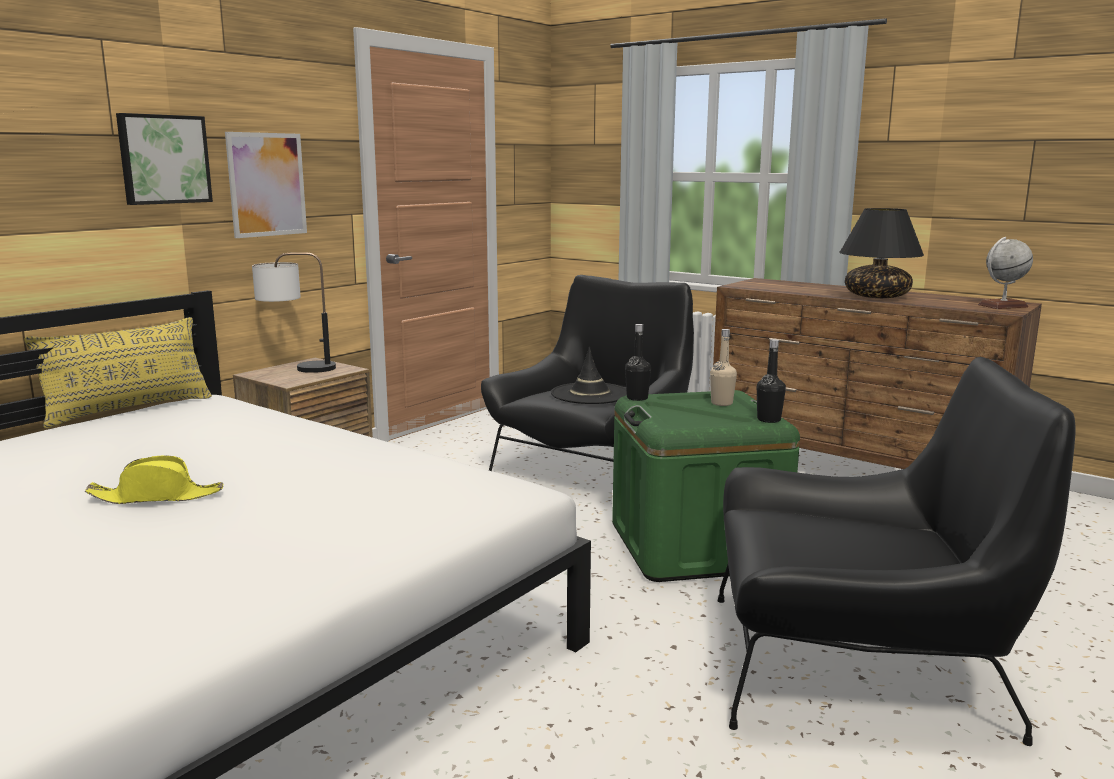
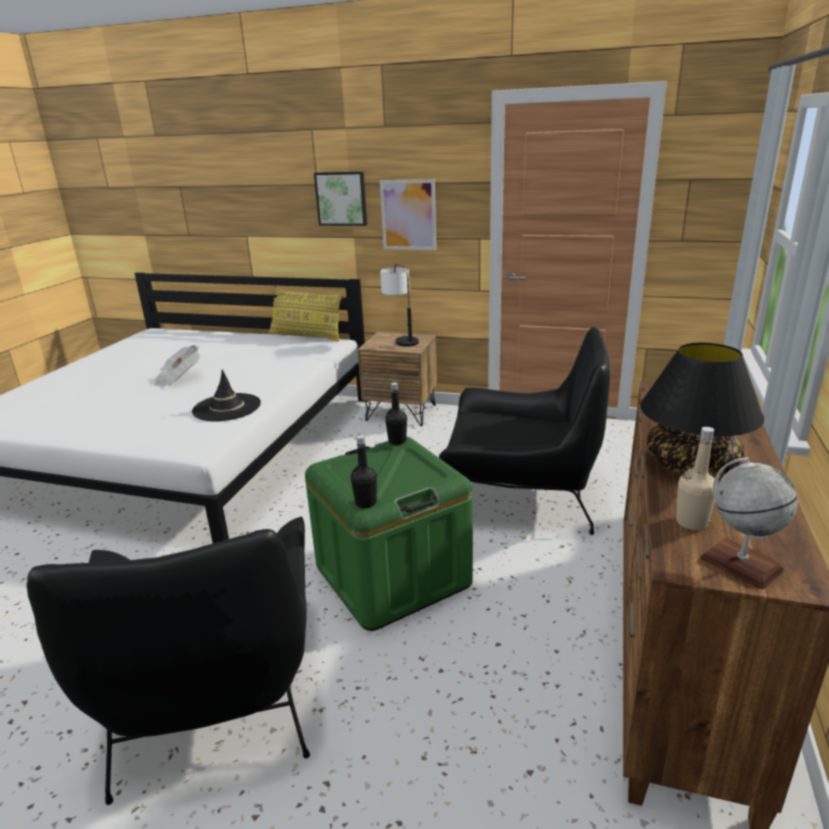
camera: 70 degrees right, 10 degrees up
yellow hat [85,455,223,504] -> newspaper [151,345,200,386]
black hat [551,347,627,404] -> black hat moved to [192,369,261,421]
beige bottle [710,329,737,406] -> beige bottle moved to [676,427,715,530]

